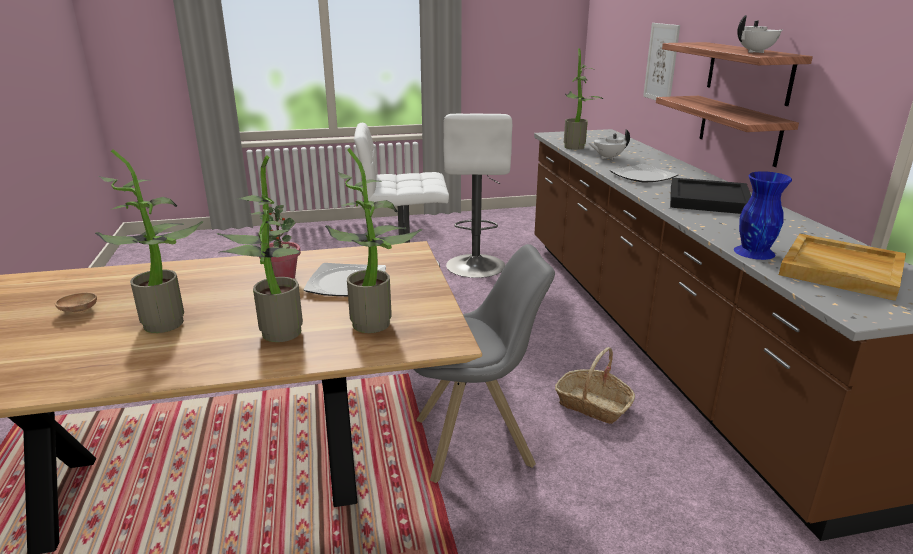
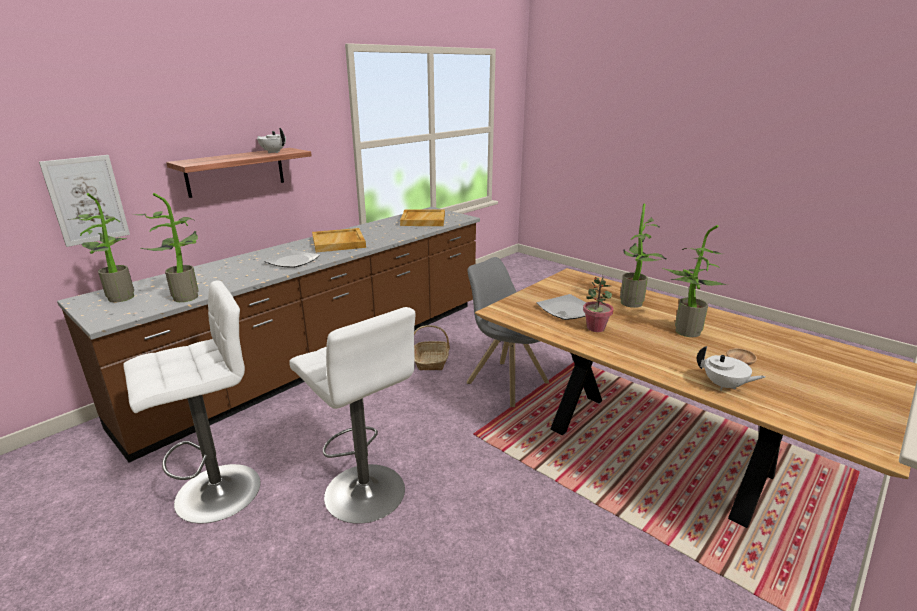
camera: 125 degrees left, 0 degrees up
potted plant [325,148,422,333] -> potted plant moved to [73,193,134,302]
white teapot [588,129,630,160] -> white teapot moved to [697,346,765,391]
shelf [656,96,799,167] -> none
black tray [670,178,751,214] -> beige tray [312,228,366,252]
blue vase [734,171,792,260] -> none

